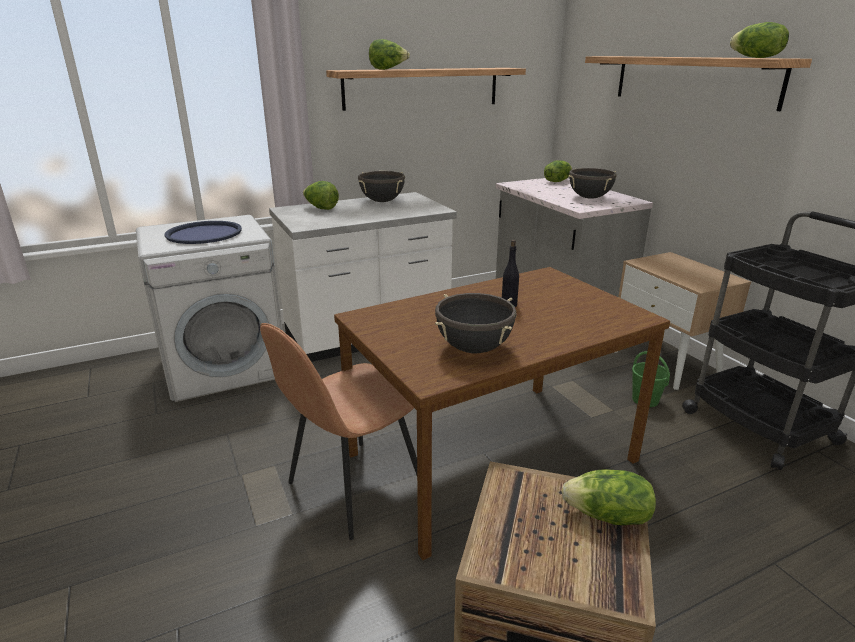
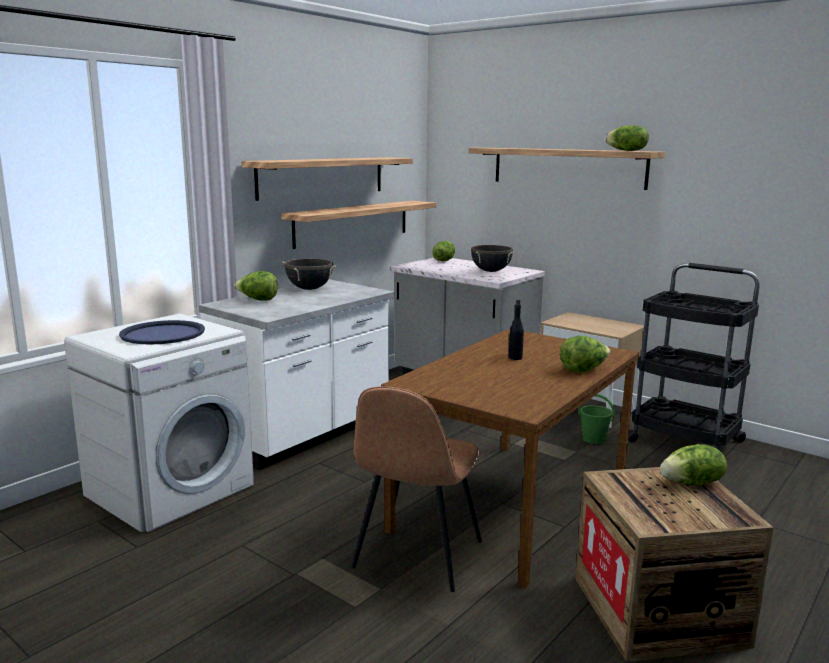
camera: 25 degrees left, 10 degrees down
lettuce [369,39,410,70] -> lettuce moved to [560,336,611,373]
black cooking pot [435,293,517,353] -> none
none -> shelf [281,201,436,249]

